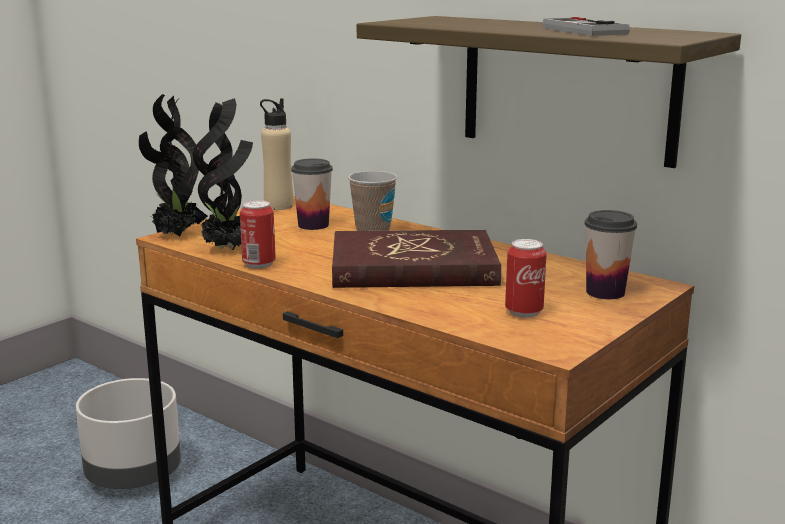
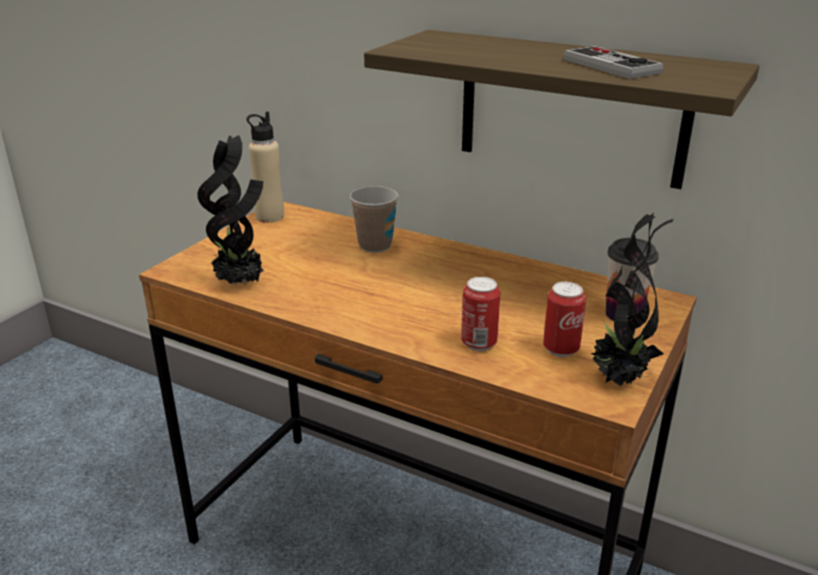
camera: 10 degrees left, 10 degrees up
grey planter [76,378,181,489] -> none
potted plant [139,94,208,237] -> potted plant moved to [590,212,673,387]
can [240,200,276,269] -> can moved to [461,277,500,351]
cup [291,158,333,230] -> none
red book [332,230,501,288] -> none

